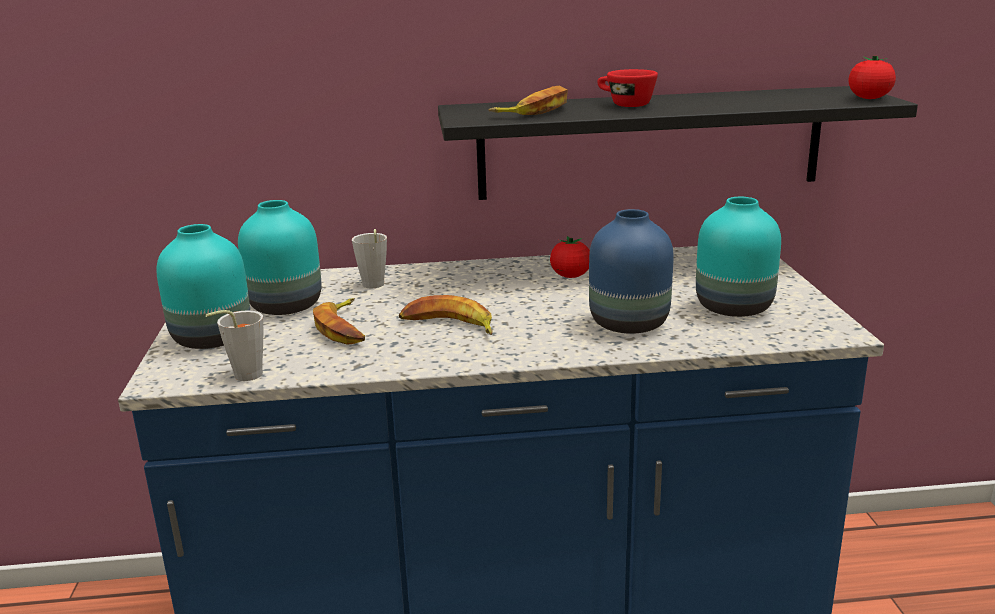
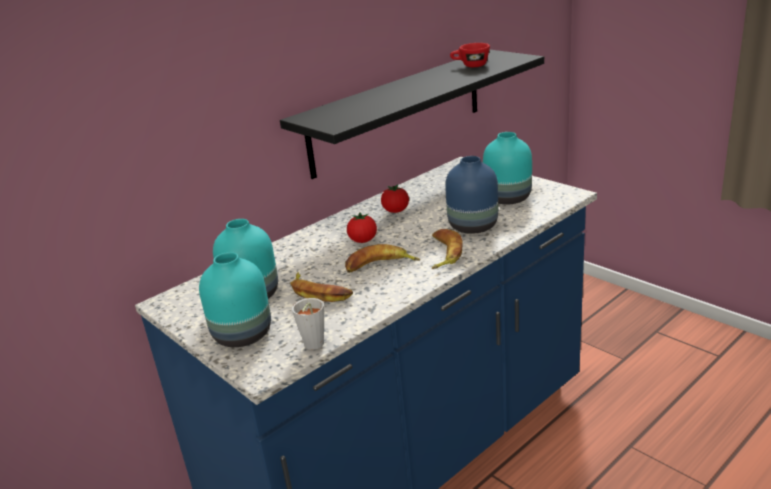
camera: 35 degrees left, 5 degrees up
grey cup [352,229,387,288] -> none
banana [489,86,568,115] -> banana moved to [432,229,462,269]
red cup [597,69,658,107] -> red cup moved to [450,43,490,67]
tomato [849,56,896,99] -> tomato moved to [347,212,377,243]

